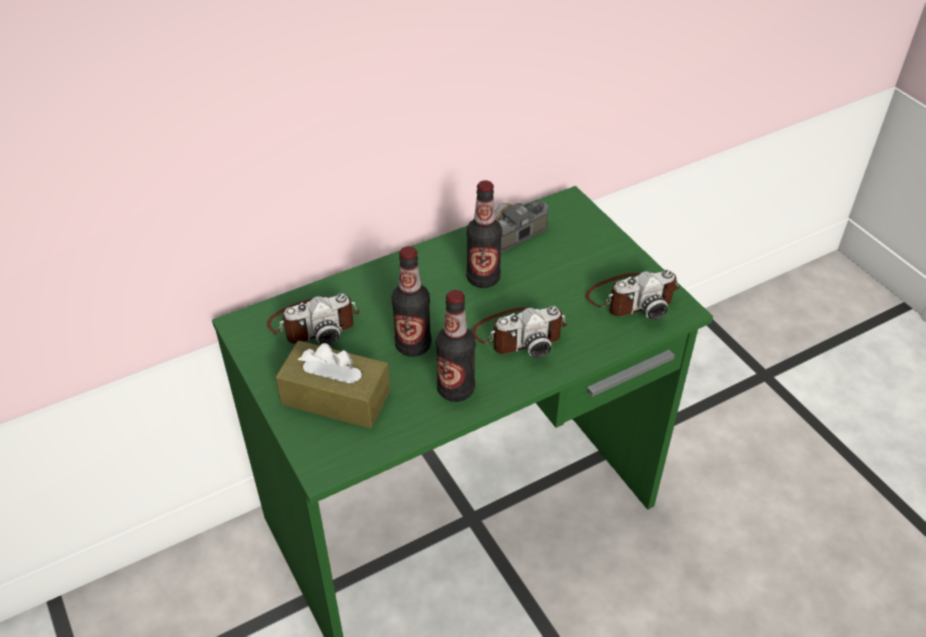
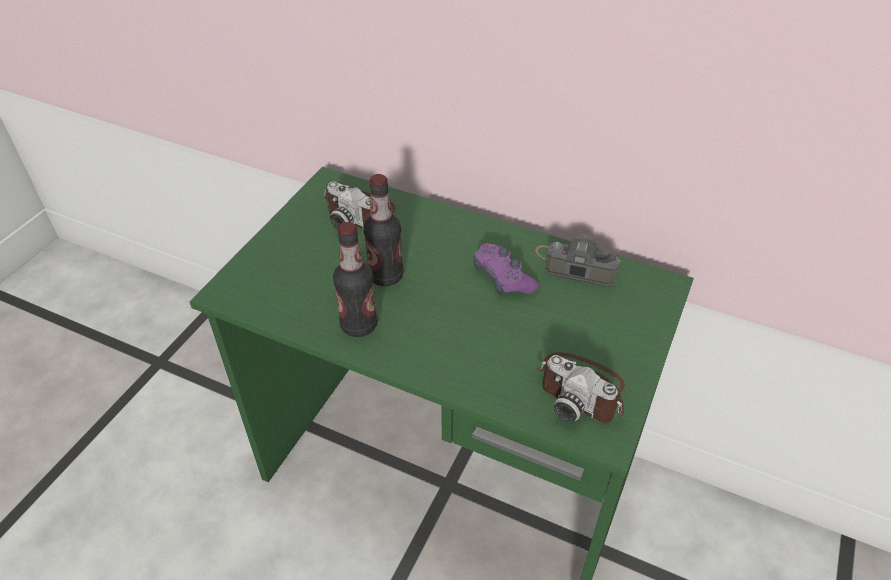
camera: 55 degrees right, 0 degrees up
brown tissue box [276,341,390,428] -> none
bottle [466,180,502,288] -> purple game controller [473,243,539,294]
camera [472,306,567,358] -> none

